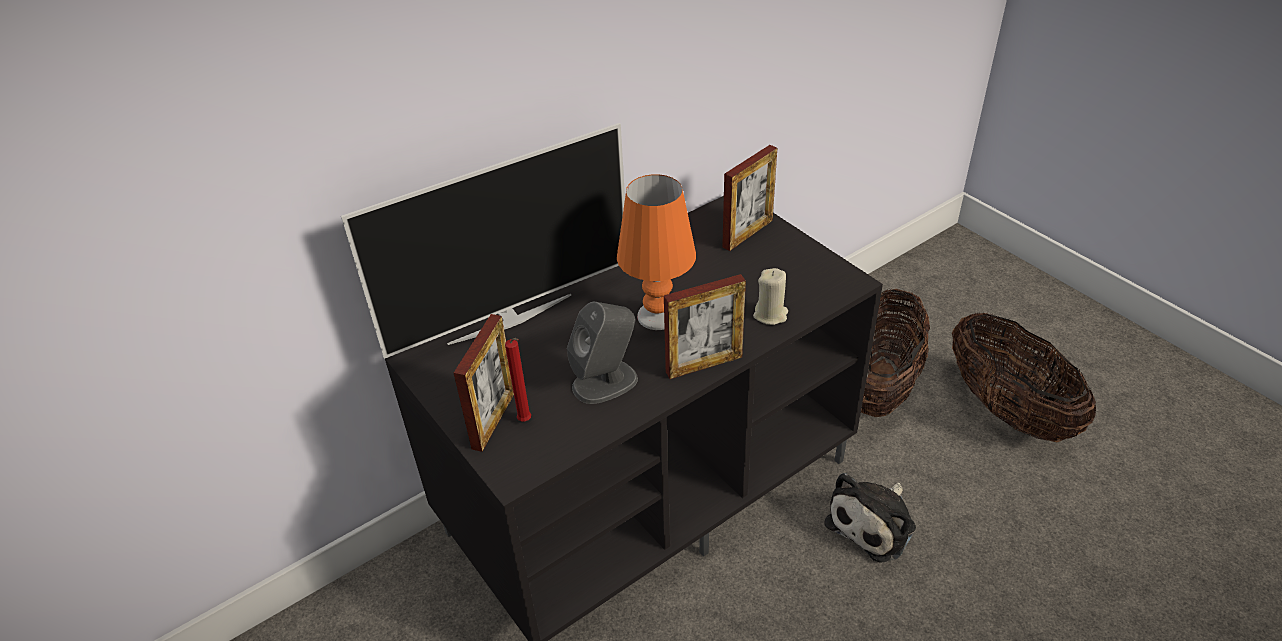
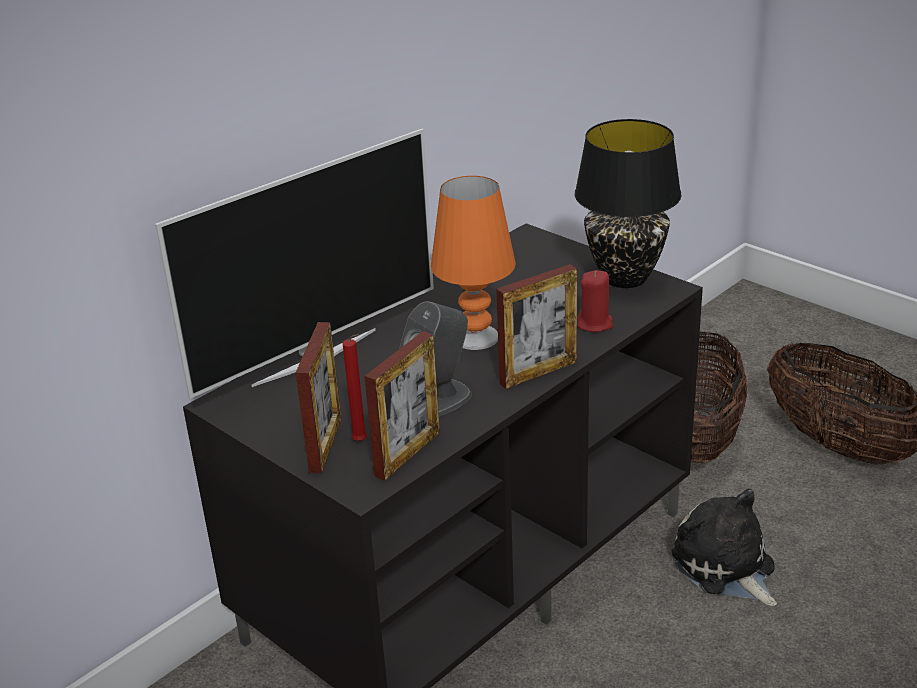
camera: 10 degrees left, 10 degrees down
picture frame [722,145,777,251] -> picture frame moved to [364,331,440,481]
beige candle [753,268,788,325] -> red candle [577,270,613,332]
plush toy [824,473,916,563] -> plush toy turned 120 degrees clockwise [672,489,777,606]
none -> black table lamp [575,119,682,288]

